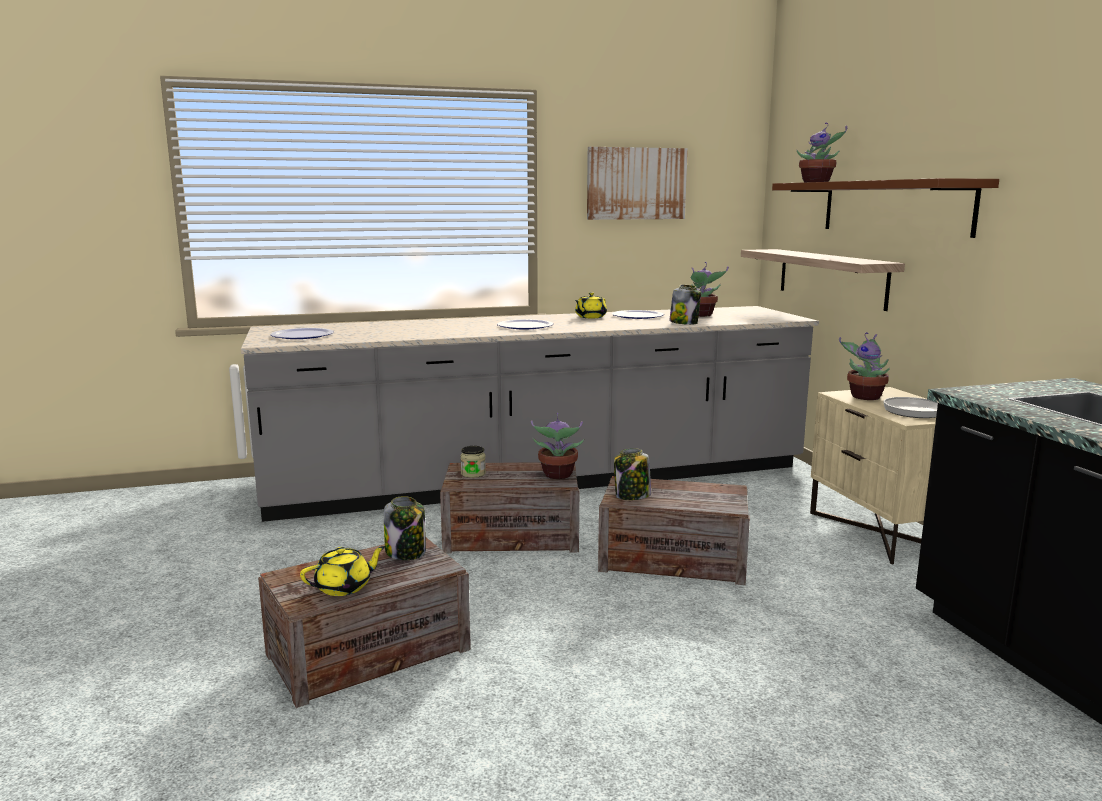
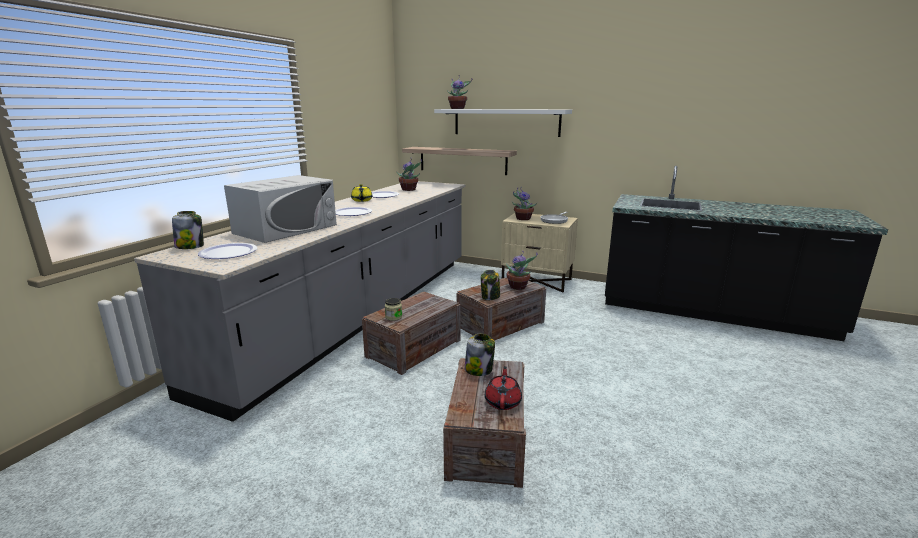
camera: 50 degrees left, 5 degrees up
yellow teapot [300,546,386,596] -> red teapot [485,366,522,410]
potted plant [531,413,584,479] -> potted plant moved to [506,251,537,290]
picture [587,147,688,220] -> none
jar [670,285,701,325] -> jar moved to [172,211,204,249]
brown shelf [772,178,999,238] -> white shelf [434,109,572,137]
none -> white microwave [224,175,337,243]

